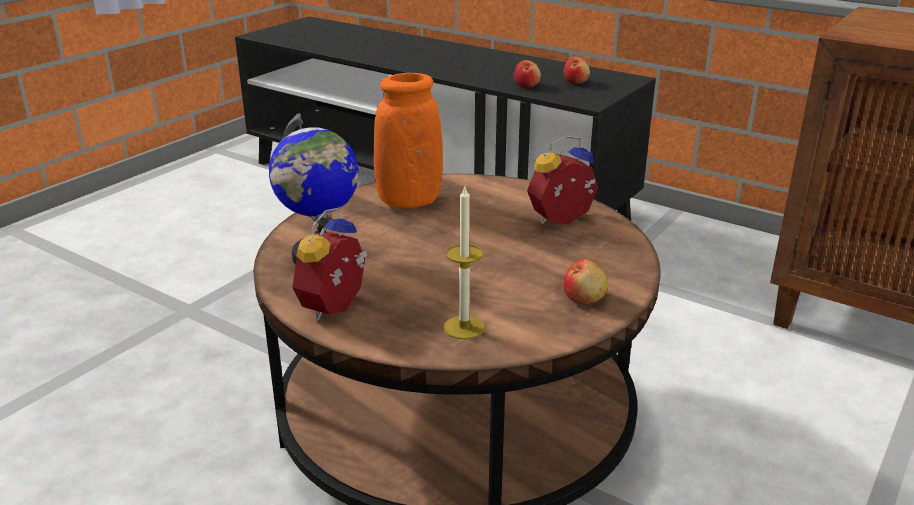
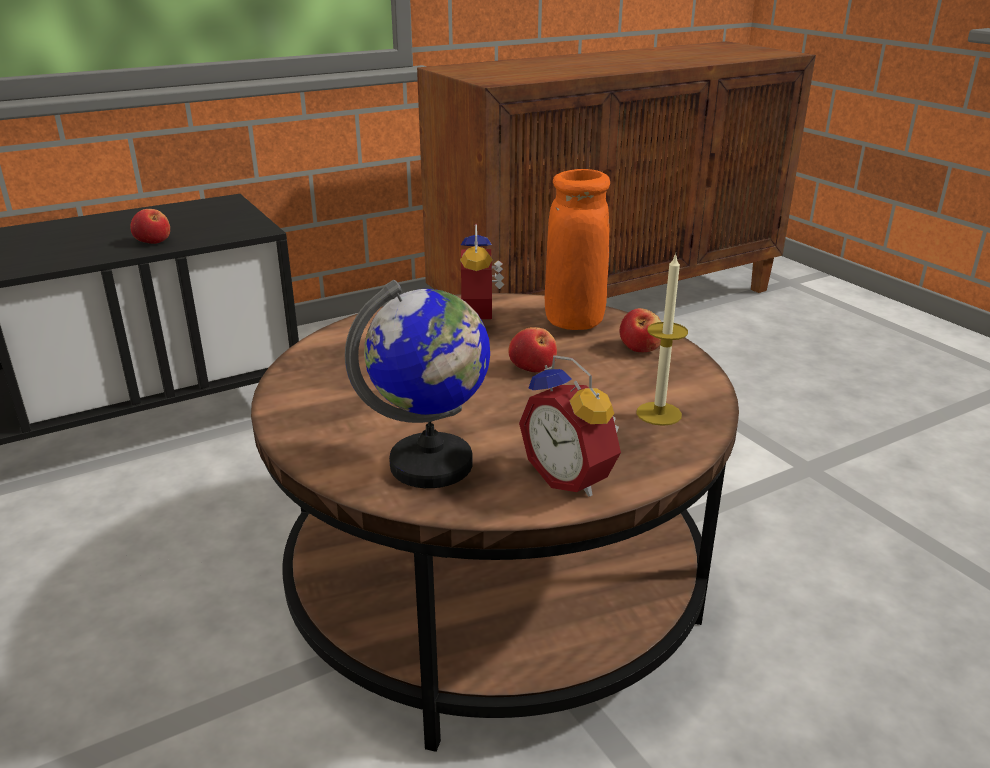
camera: 65 degrees left, 0 degrees up
orange vase [373,73,443,208] -> orange vase moved to [545,169,610,330]
apple [563,57,590,84] -> apple moved to [509,327,557,372]

